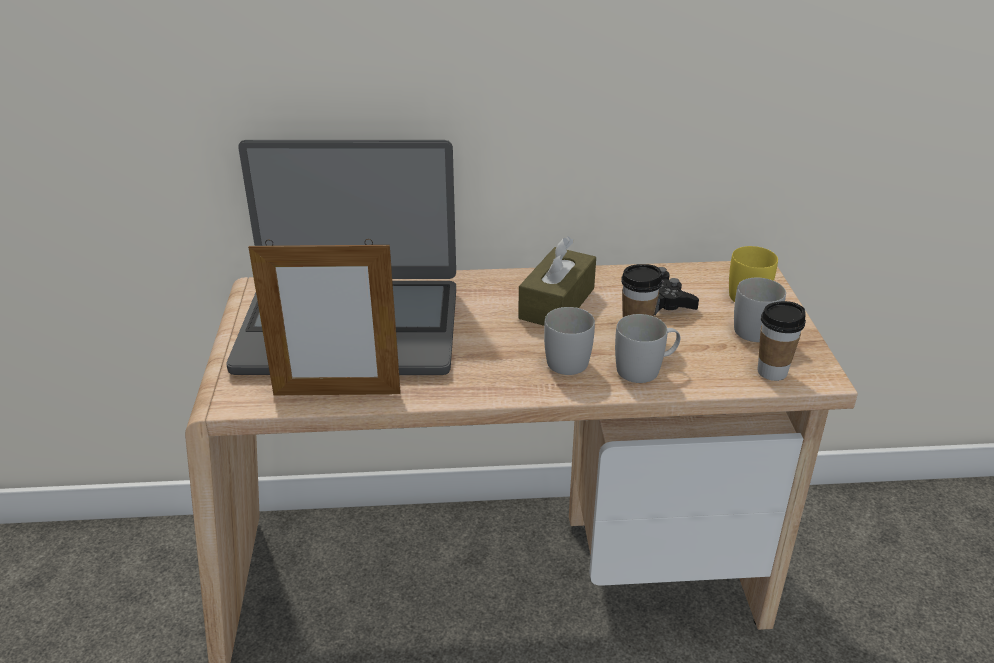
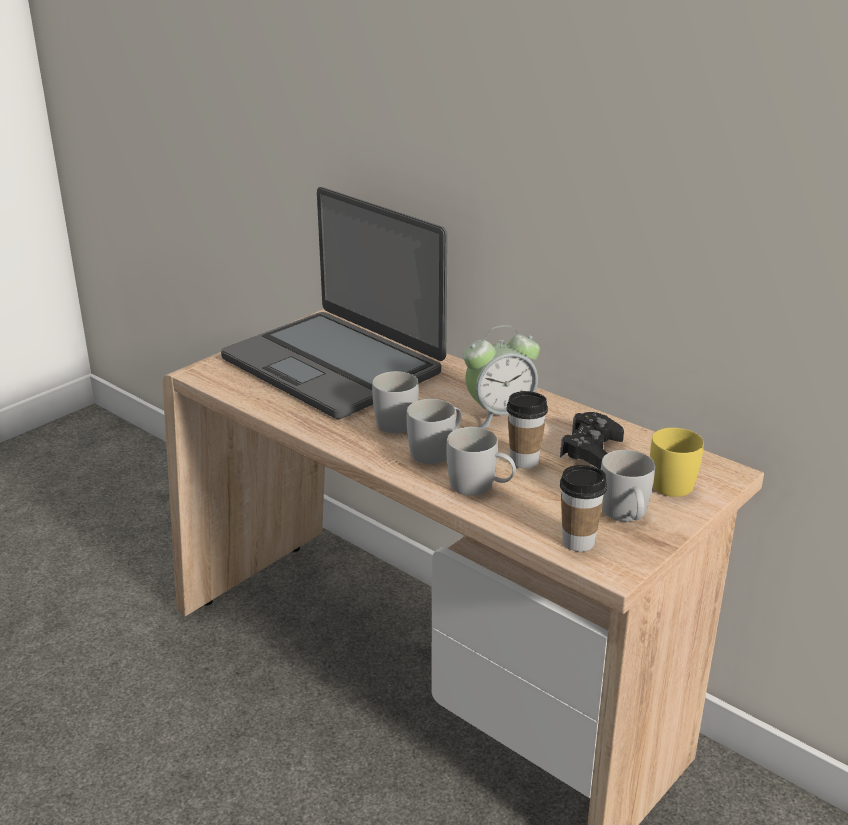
camera: 45 degrees right, 5 degrees down
picture frame [248,239,401,395] -> none
brown tissue box [518,236,596,326] -> alarm clock [463,325,540,428]
none -> white mug [372,371,419,433]

